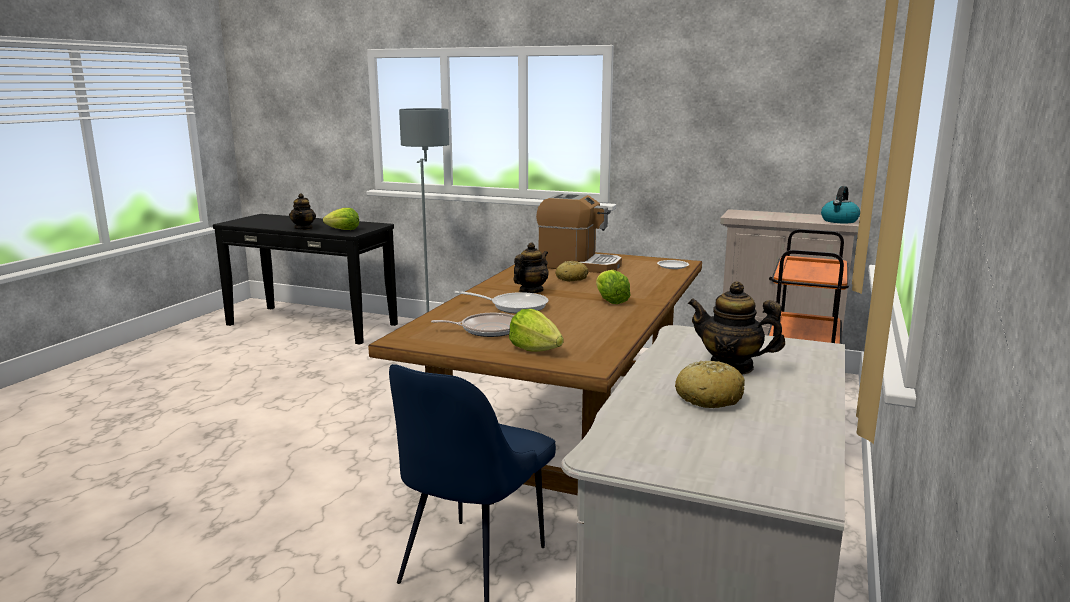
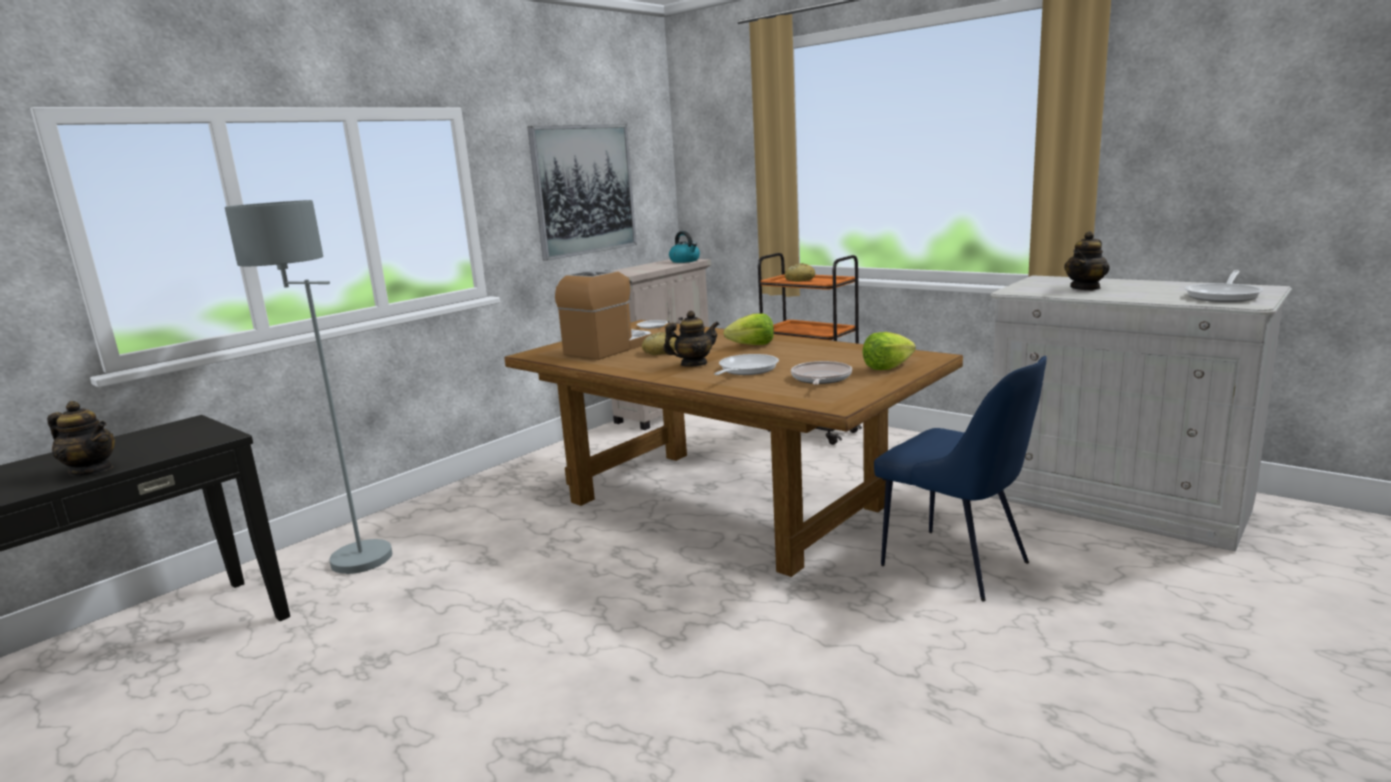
camera: 70 degrees left, 0 degrees up
lettuce [323,208,359,230] -> none
teapot [513,242,549,293] -> teapot turned 105 degrees clockwise [663,311,720,366]
bread [675,361,745,408] -> bread moved to [785,263,815,282]
none -> picture [527,124,637,261]
none -> frying pan [1185,270,1263,302]

